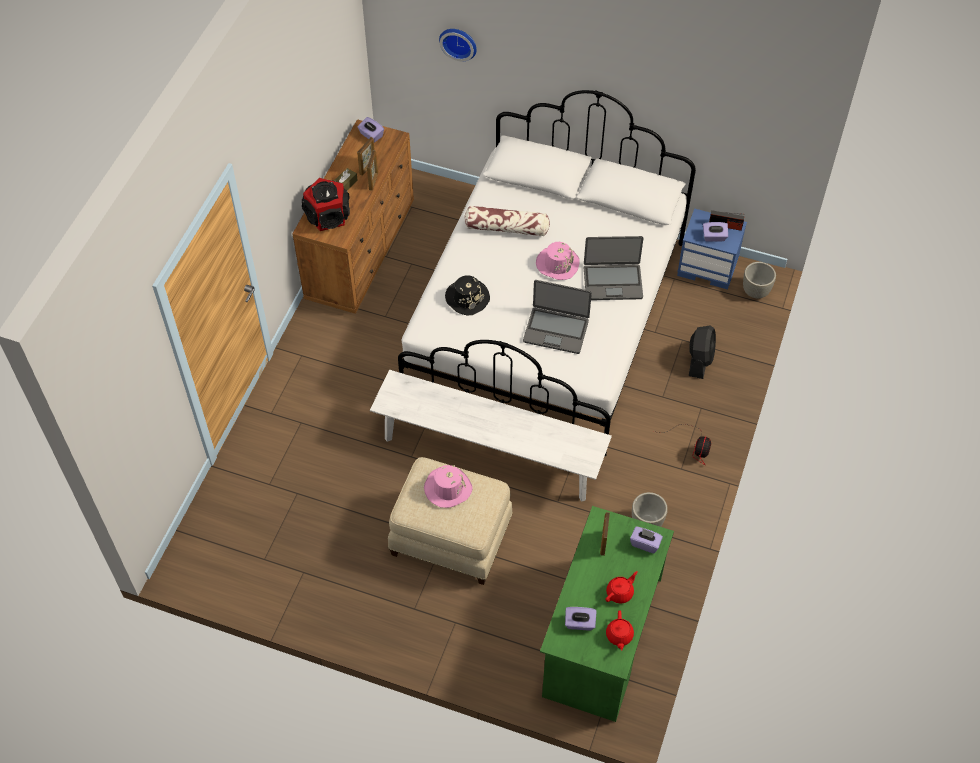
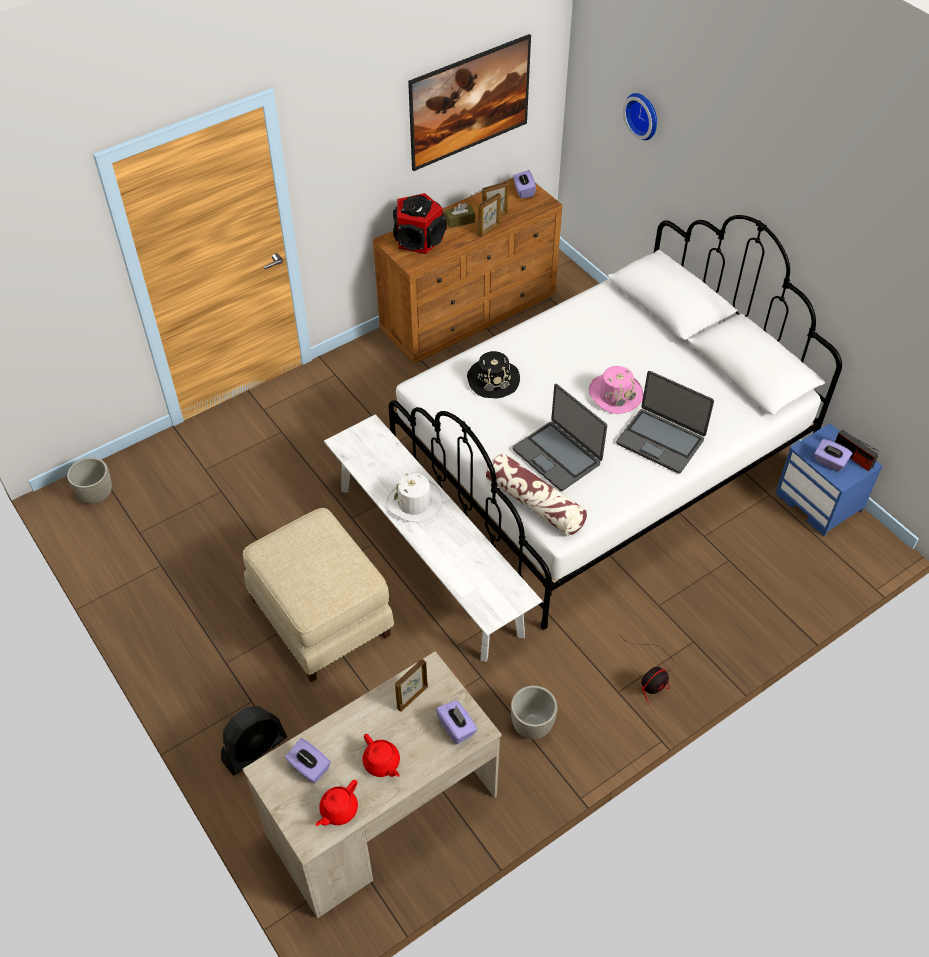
camera: 35 degrees right, 5 degrees down
pink hat [424,465,473,508] -> none
pillow [464,206,550,236] -> pillow moved to [486,454,587,536]
green desk [540,506,674,722] -> beige desk [242,651,502,919]
red teapot [605,571,638,604] -> red teapot turned 60 degrees clockwise [363,734,400,777]
black fan [689,325,716,379] -> black fan moved to [221,706,287,775]
grey planter [743,262,776,298] -> grey planter moved to [67,457,112,504]
none -> white hat [386,473,443,523]
none -> picture [408,34,531,171]

